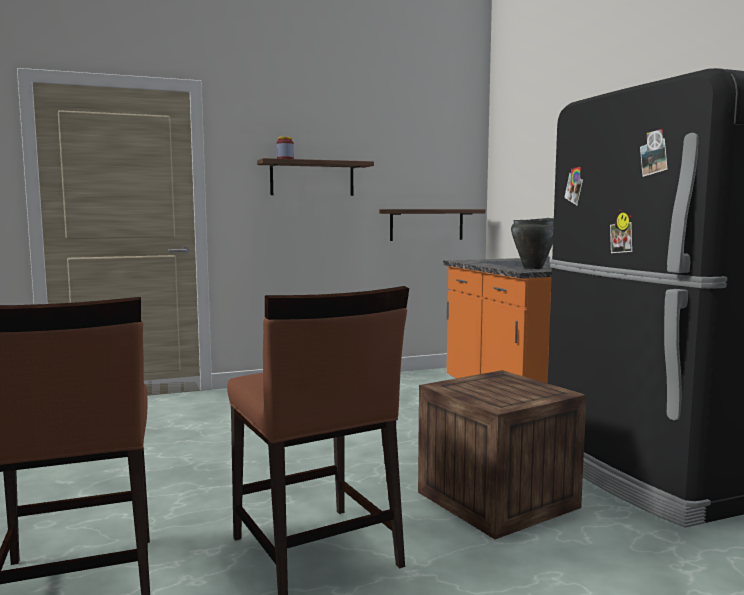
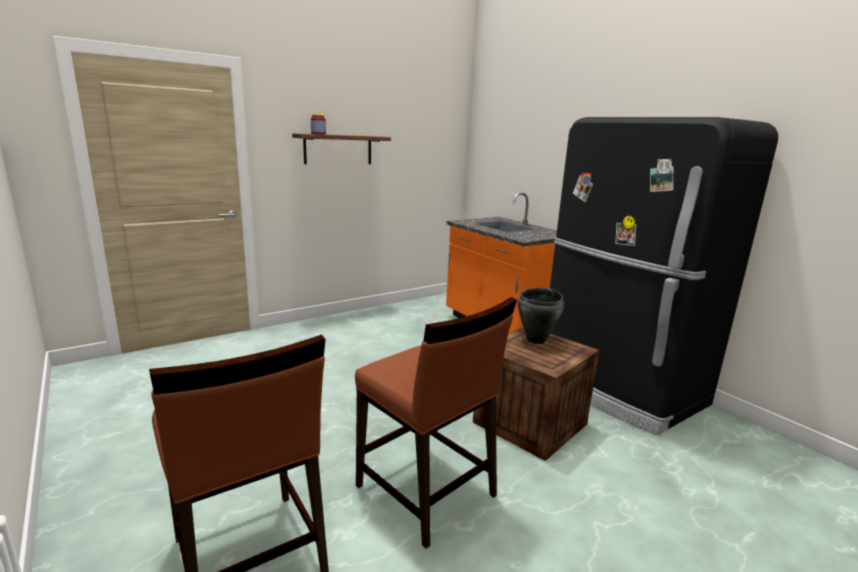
camera: 15 degrees left, 10 degrees up
shelf [379,209,485,241] -> none
black cooking pot [511,218,554,269] -> black cooking pot moved to [517,288,564,344]

